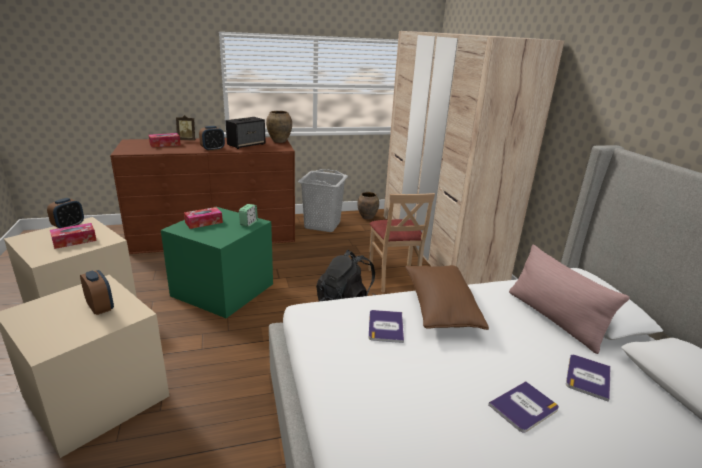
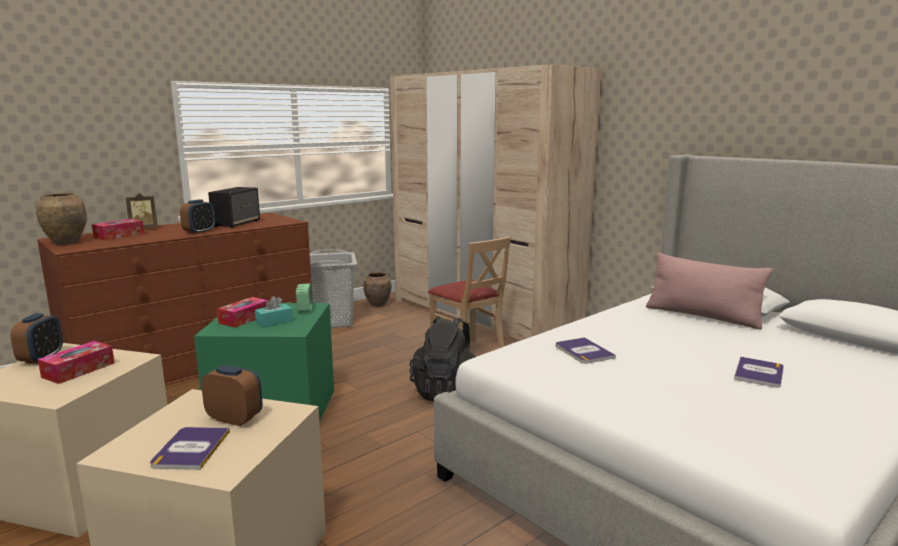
camera: 25 degrees left, 10 degrees down
brown vase [266,111,292,143] -> brown vase moved to [36,193,87,245]
brown pillow [405,265,489,330] -> none
book [566,355,611,402] -> book moved to [150,427,230,470]
none -> turquoise tissue box [255,296,293,328]

